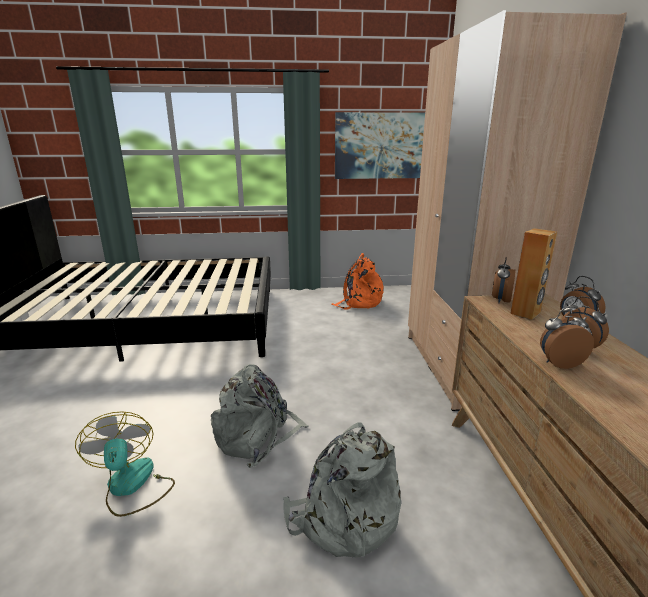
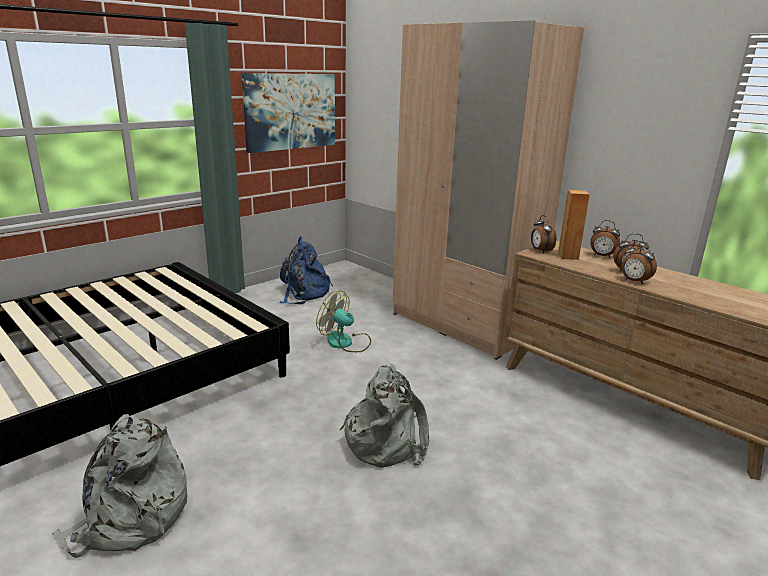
camera: 40 degrees left, 0 degrees up
fan [75,412,175,517] -> fan moved to [316,291,371,352]
grey backpack [283,422,401,558] -> grey backpack moved to [52,414,187,558]
orange backpack [331,253,384,310] -> blue backpack [279,236,333,304]
alarm clock [540,307,594,369] -> alarm clock turned 90 degrees counterclockwise [622,241,657,284]

